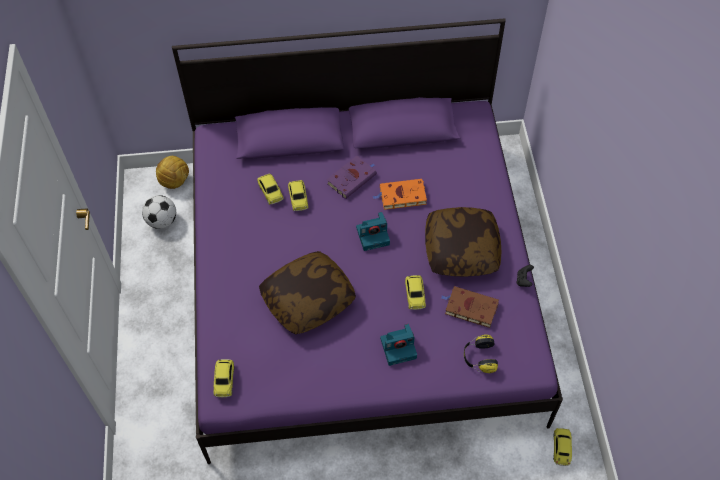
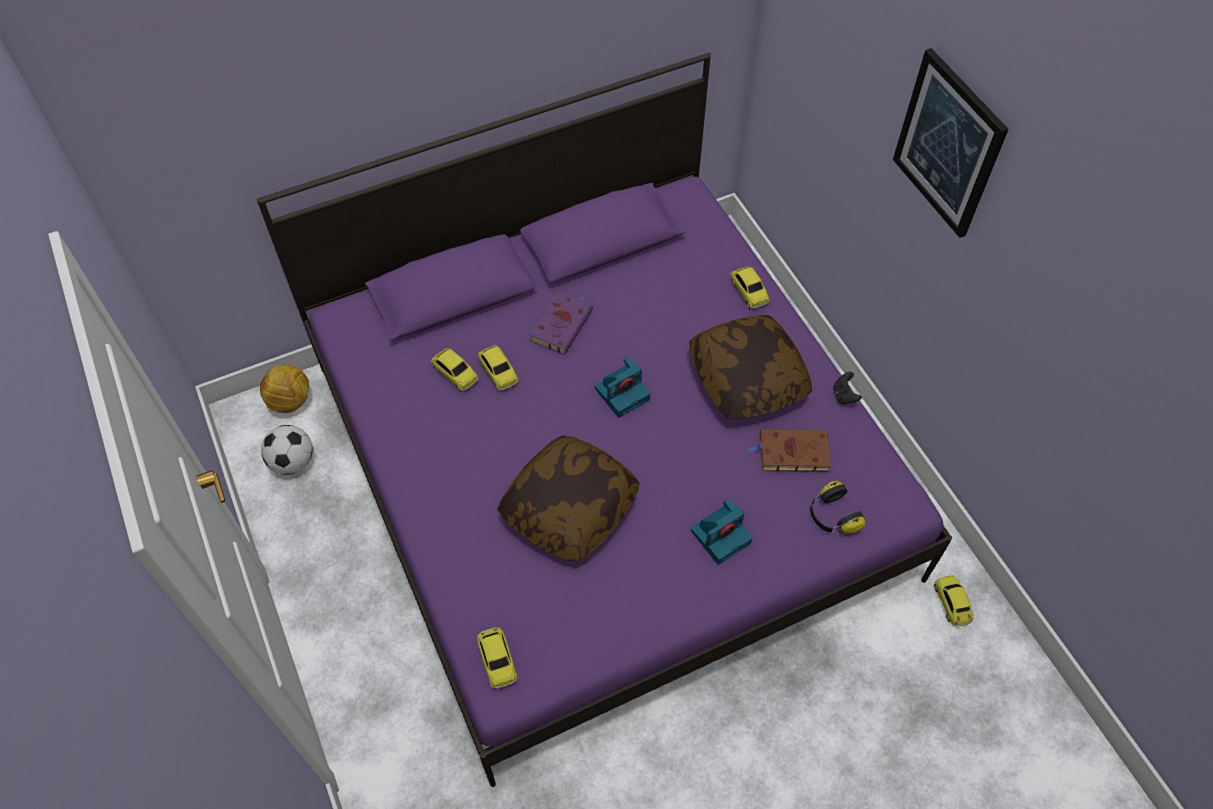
camera: 20 degrees left, 0 degrees up
orange book [373,179,427,210] -> none
toy car [405,275,426,310] -> toy car moved to [730,266,769,309]
none -> picture [893,48,1009,238]

